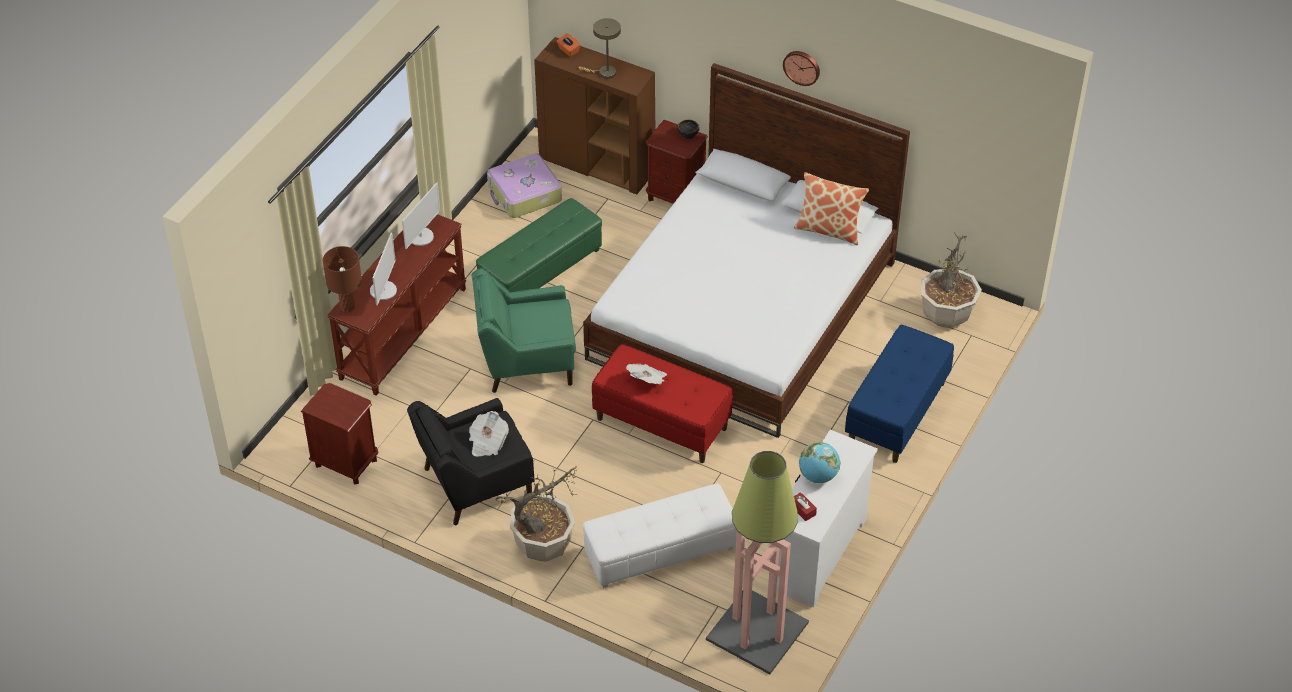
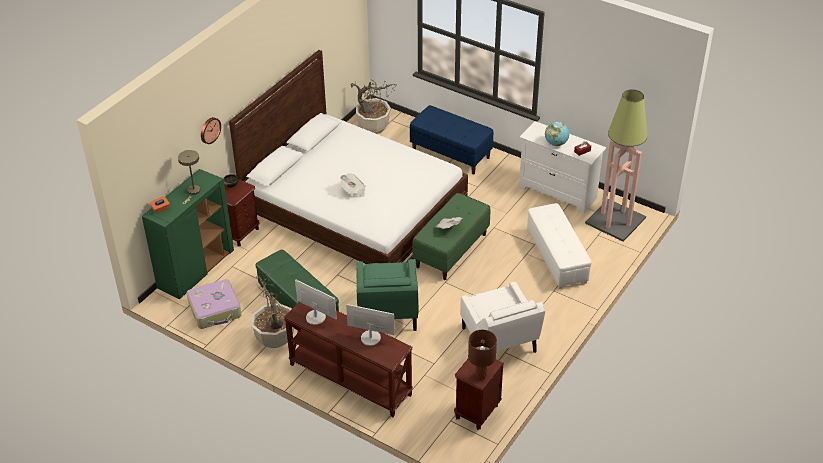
camera: 85 degrees left, 5 degrees down
brown table lamp [323,246,362,313] -> brown table lamp moved to [468,330,497,380]
black armchair [407,398,535,525] -> white armchair [460,282,545,353]
newspaper [469,411,509,456] -> newspaper moved to [340,173,366,197]
potted plant [495,466,577,562] -> potted plant moved to [251,273,294,348]
brown cabinet [534,37,655,195] -> green cabinet [142,169,234,300]
red bench [592,344,733,463] -> green bench [412,193,490,280]
wall clock [783,51,820,86] -> wall clock moved to [201,117,221,144]
pillow [794,172,869,245] -> none

